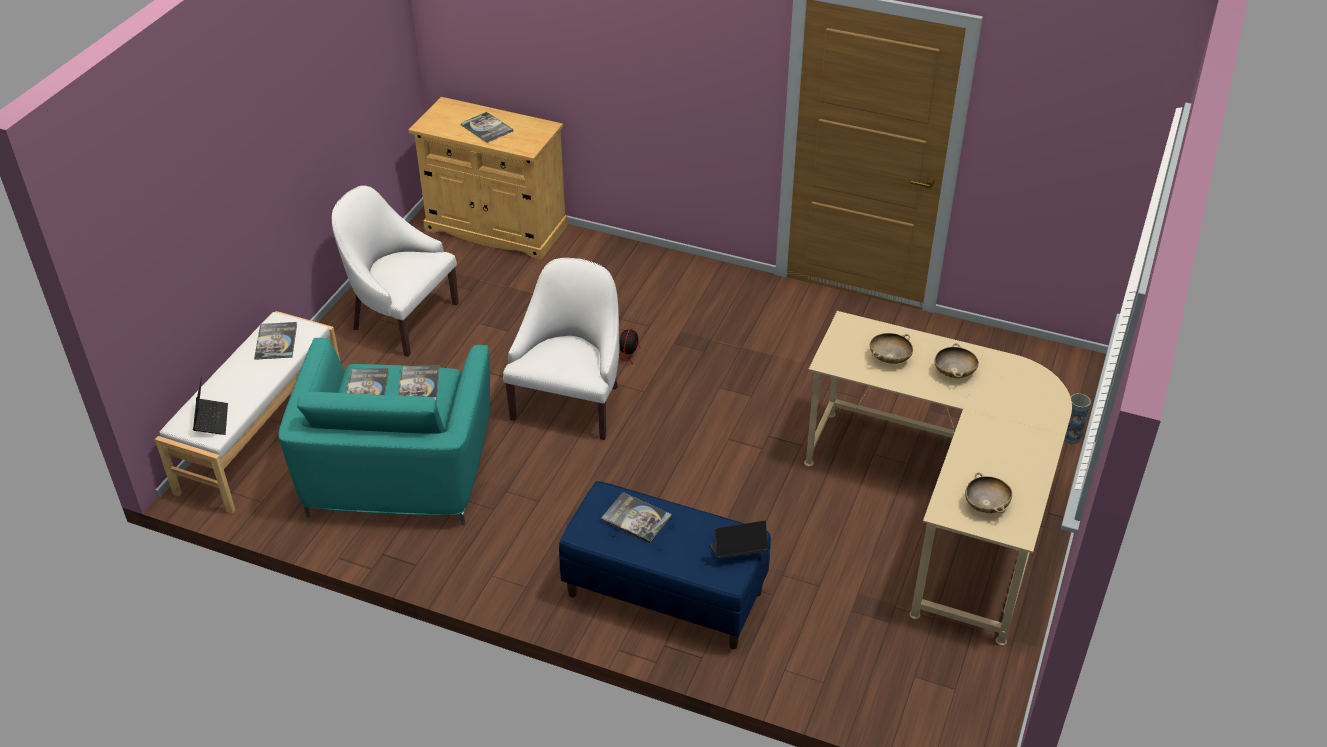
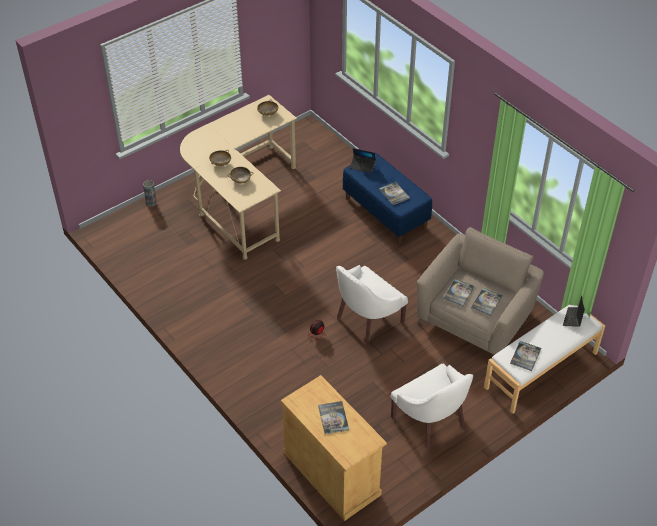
camera: 150 degrees left, 5 degrees up
turquoise armchair [278,338,490,526] -> beige armchair [417,227,544,355]

